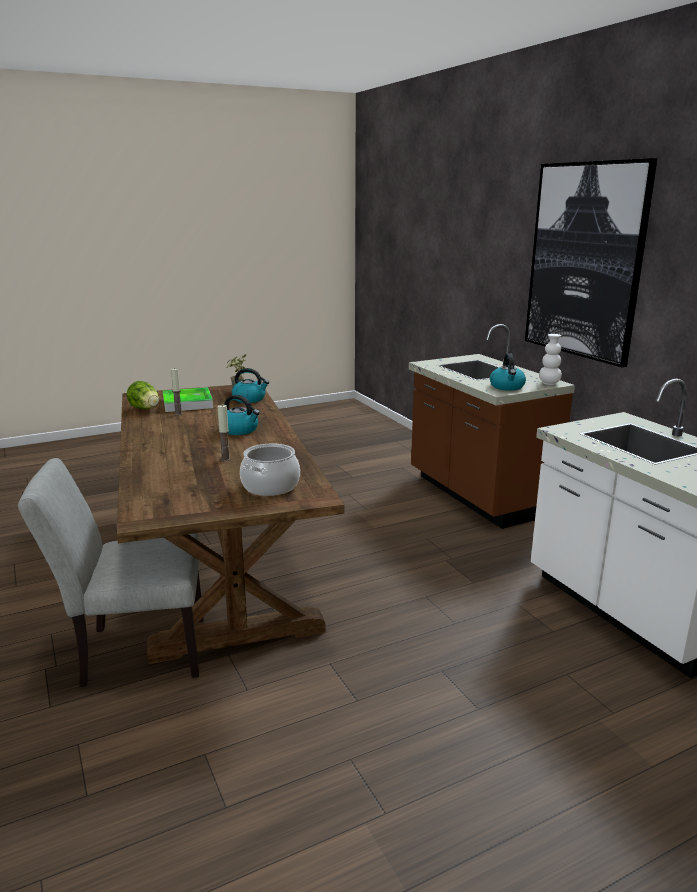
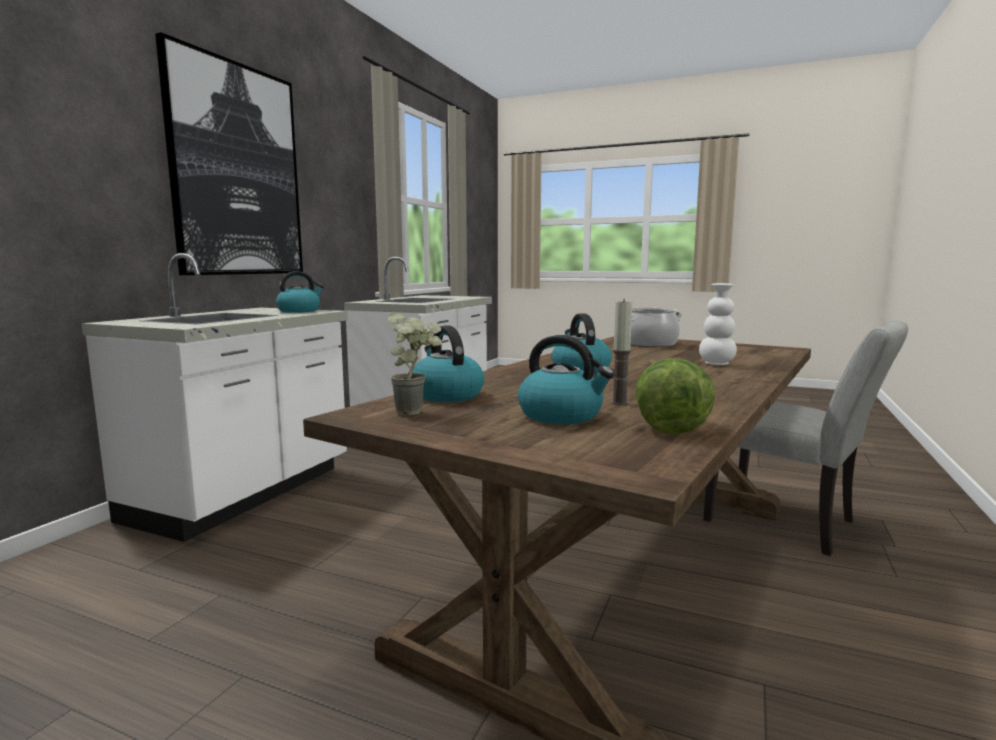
camera: 130 degrees left, 10 degrees down
tray [163,387,213,412] -> kettle [518,335,614,424]
candle [218,405,231,461] -> none
brown counter [409,324,575,529] -> white counter [81,253,348,542]
white vase [539,334,562,385] -> white vase moved to [699,283,737,365]

